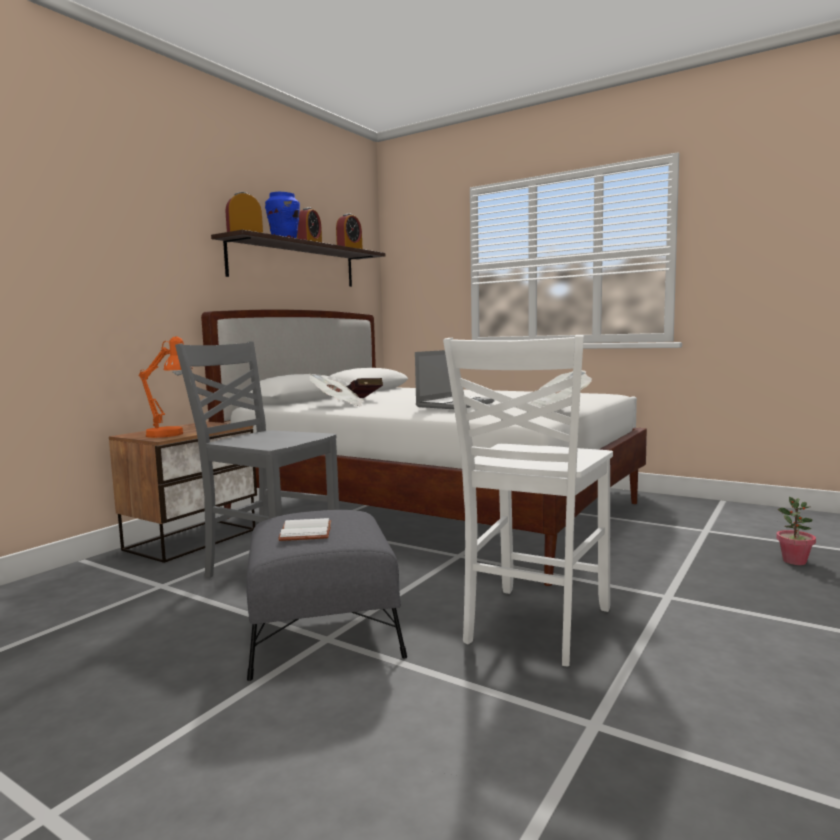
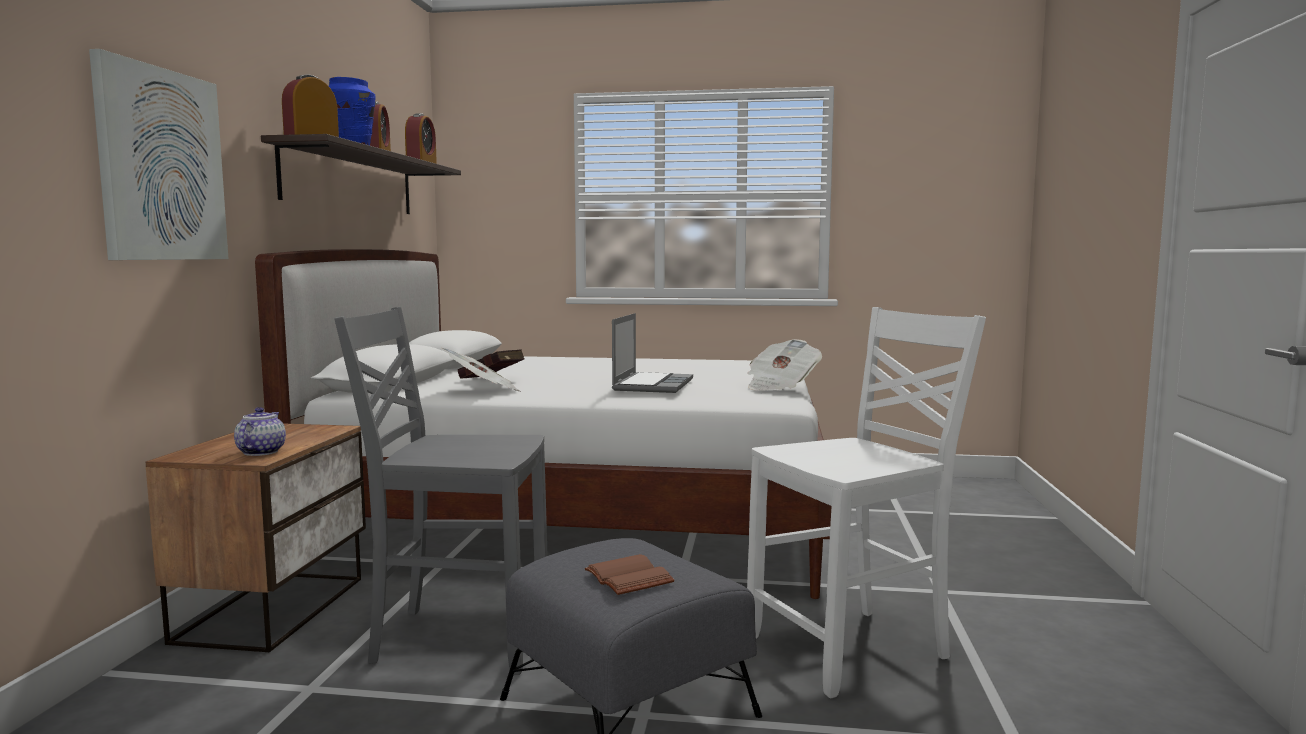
camera: 25 degrees left, 0 degrees up
orange table lamp [139,336,193,438] -> teapot [234,407,286,456]
white book [278,518,332,541] -> brown book [585,554,675,595]
white chair [443,335,613,666] -> white chair turned 120 degrees counterclockwise [747,307,986,698]
potted plant [776,497,816,565] -> none
none -> picture [89,49,229,260]

